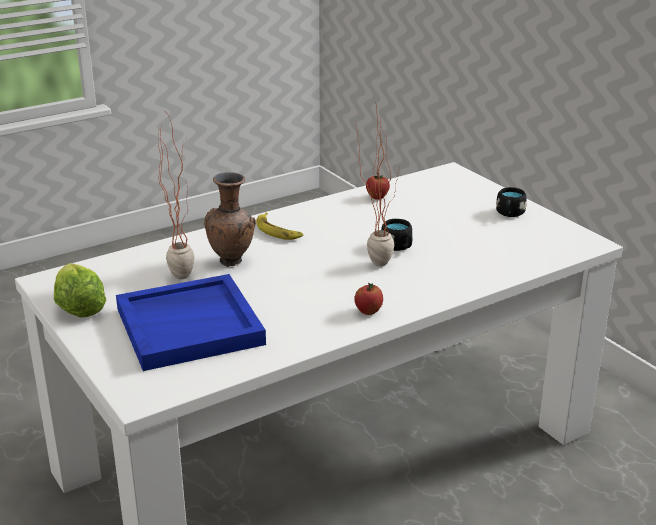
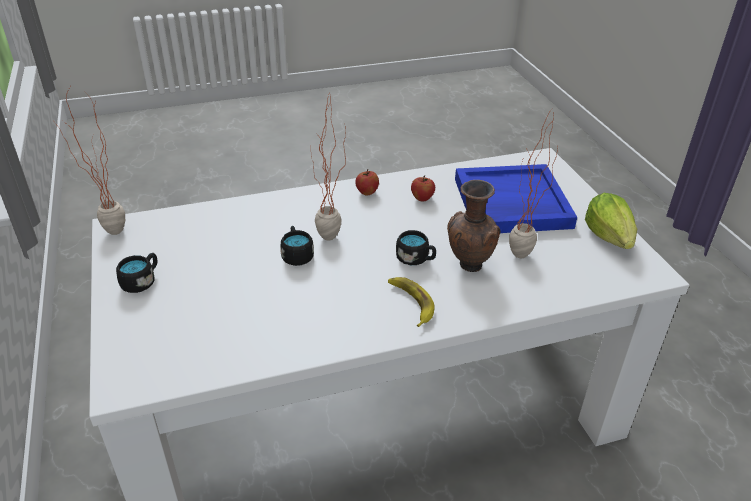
camera: 165 degrees left, 10 degrees up
apple [366,173,390,200] -> apple moved to [411,175,435,202]
none -> potted plant [53,87,125,235]
none -> black mug [396,230,436,265]

